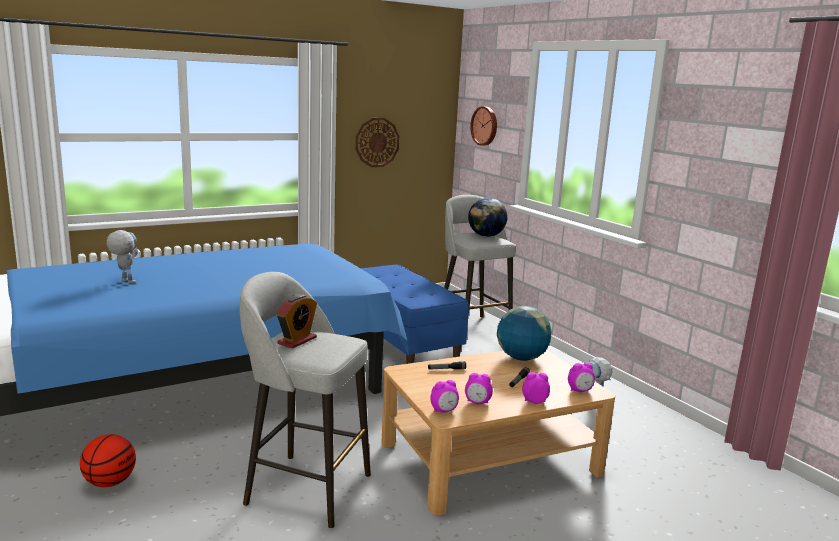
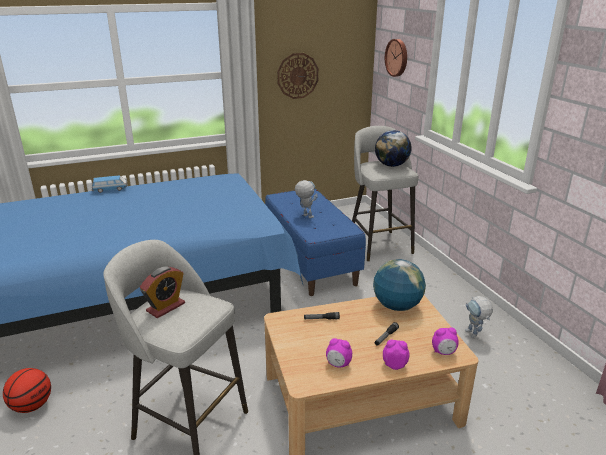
camera: 10 degrees right, 10 degrees up
toy robot [107,230,138,284] -> toy robot moved to [295,180,318,218]
alarm clock [430,380,459,413] -> none
none -> toy car [92,175,128,193]

